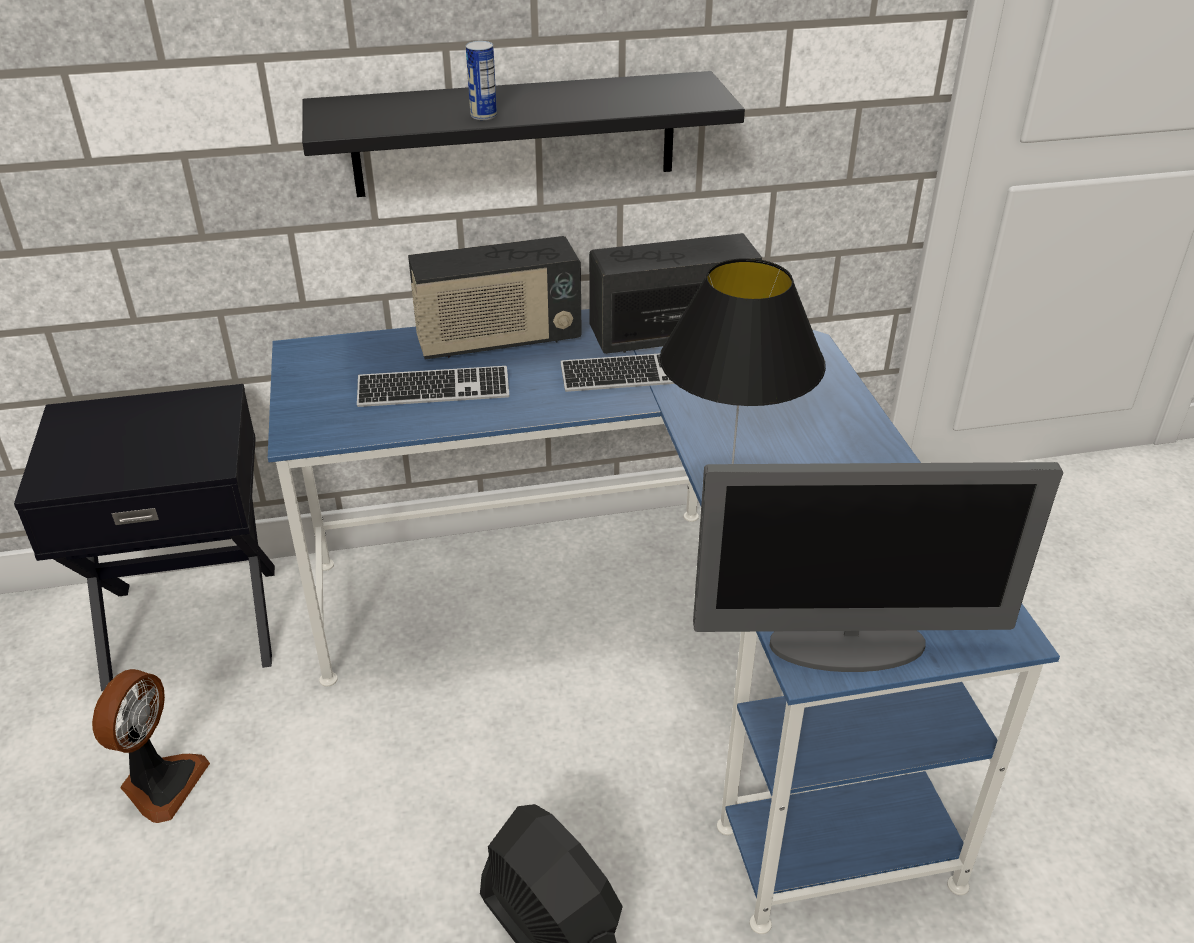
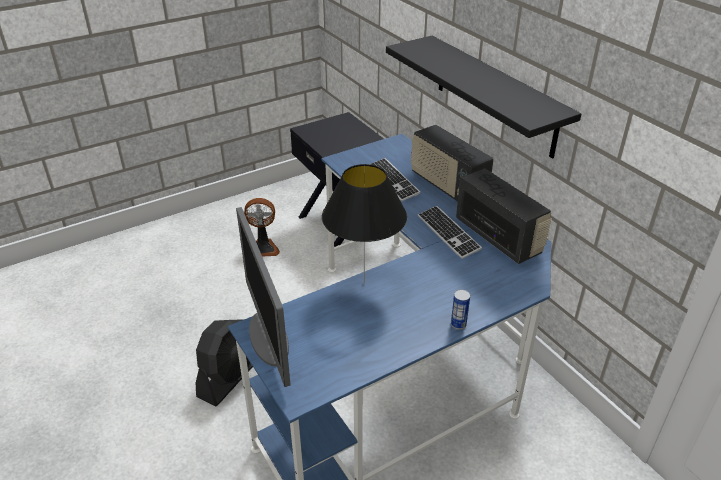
camera: 70 degrees right, 0 degrees up
can [466,41,497,120] -> can moved to [451,289,470,330]

